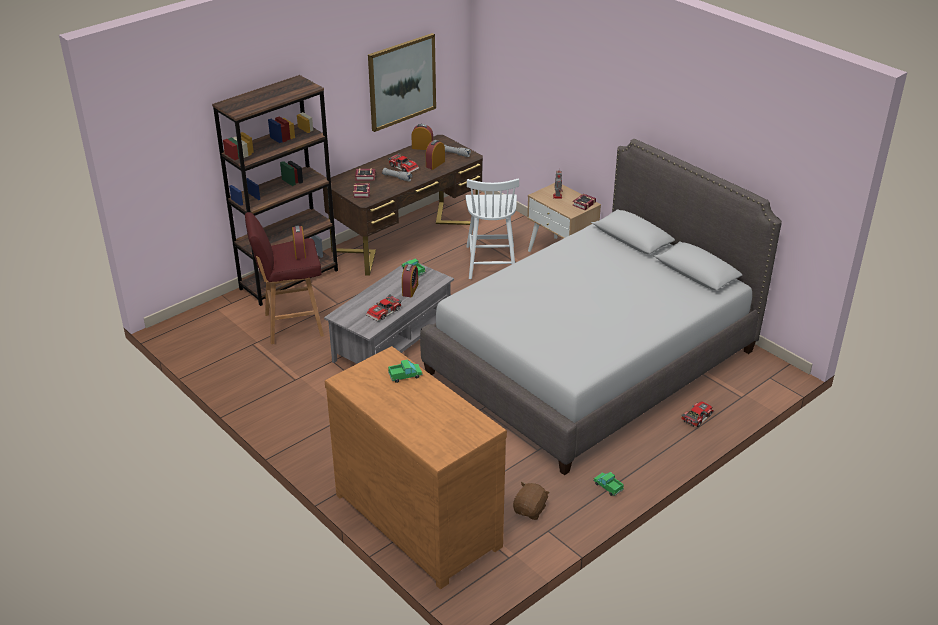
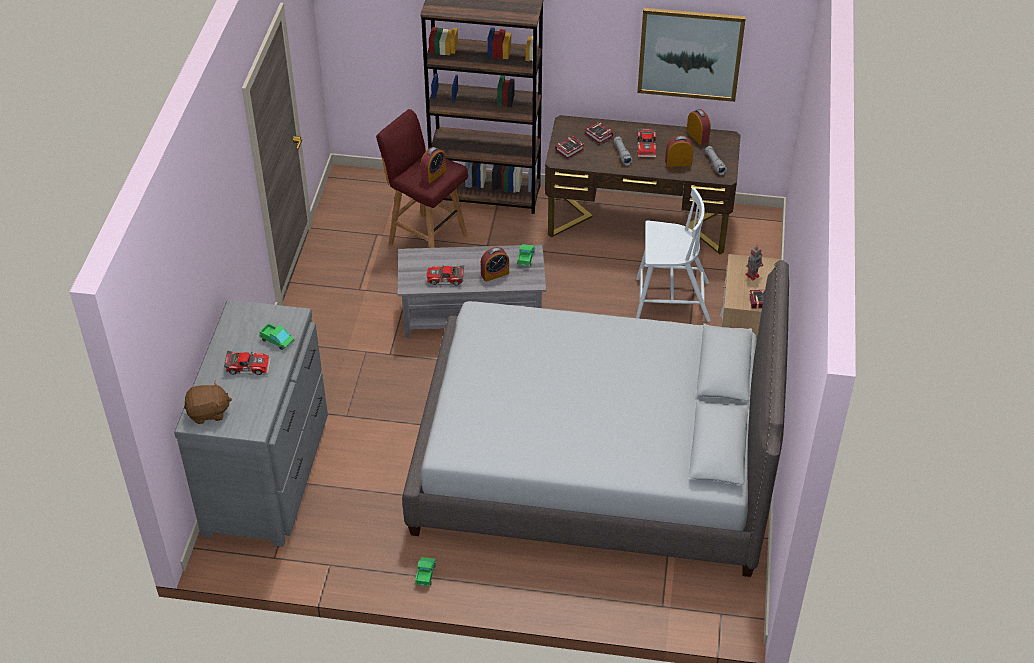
camera: 50 degrees right, 10 degrees up
brown dresser [325,346,507,589] -> grey dresser [174,300,328,546]
white chair [465,178,519,279] -> white chair turned 135 degrees counterclockwise [636,188,711,322]
brown plush toy [513,482,550,520] -> brown plush toy moved to [184,380,232,424]
toy car [681,401,714,427] -> toy car moved to [224,351,271,375]

